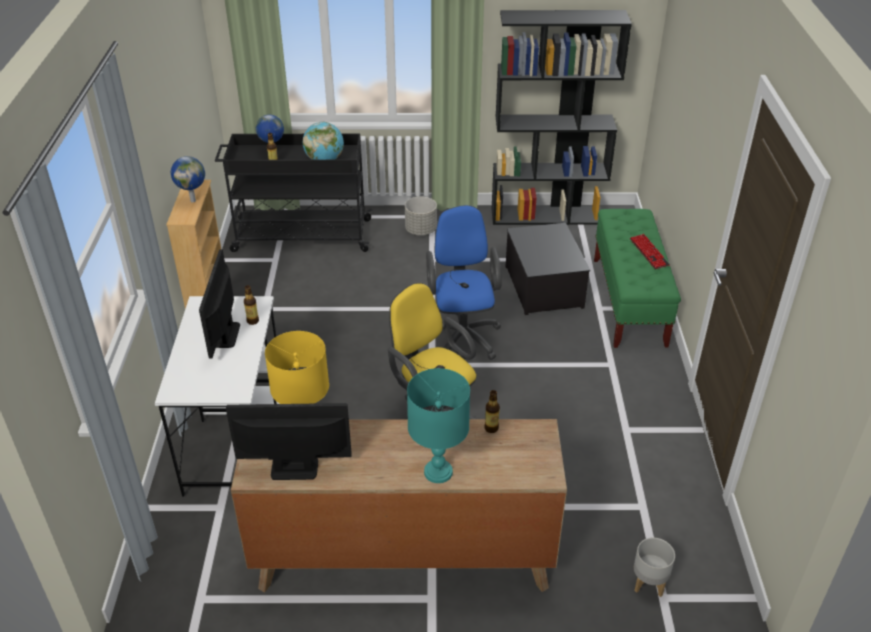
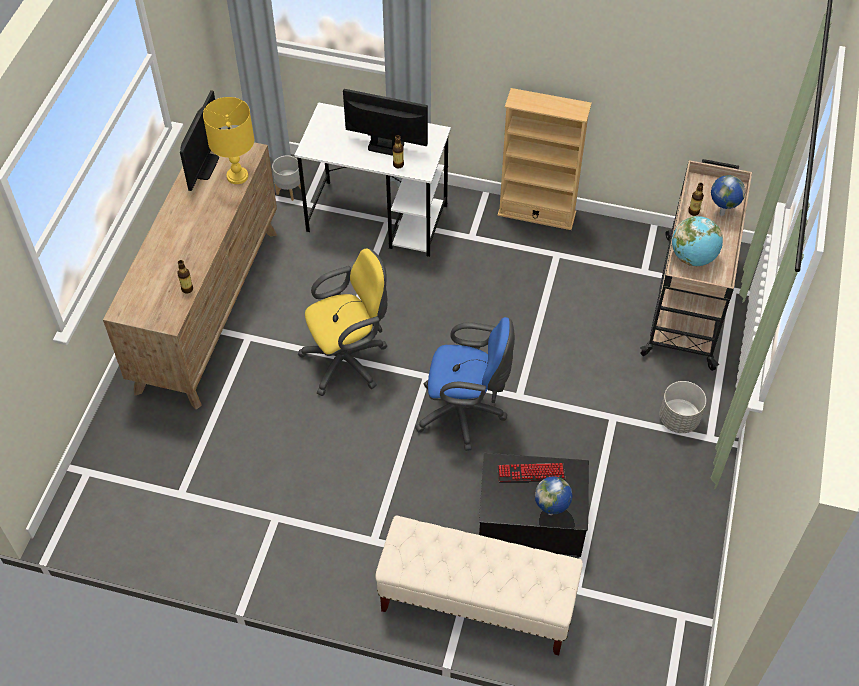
camera: 105 degrees right, 15 degrees up
globe [171,156,205,202] -> globe moved to [535,476,573,515]
black cart [215,134,372,252] -> beige cart [640,159,752,371]
turquoise table lamp [407,368,470,483] -> none
black bookcase [491,10,632,225] -> none
green bench [594,209,681,348] -> beige bench [375,516,583,655]
keyboard [630,234,670,269] -> keyboard moved to [497,463,565,482]
grey planter [634,538,675,597] -> grey planter moved to [272,155,301,201]

